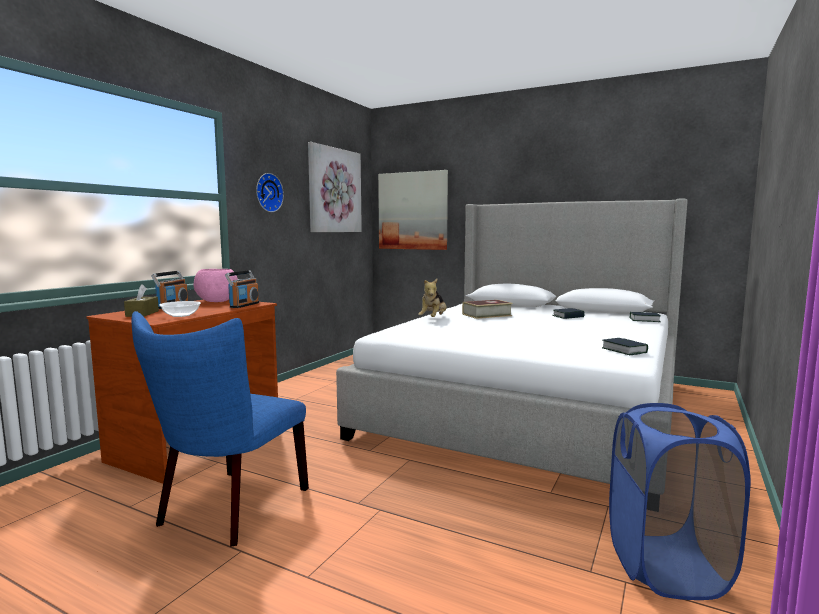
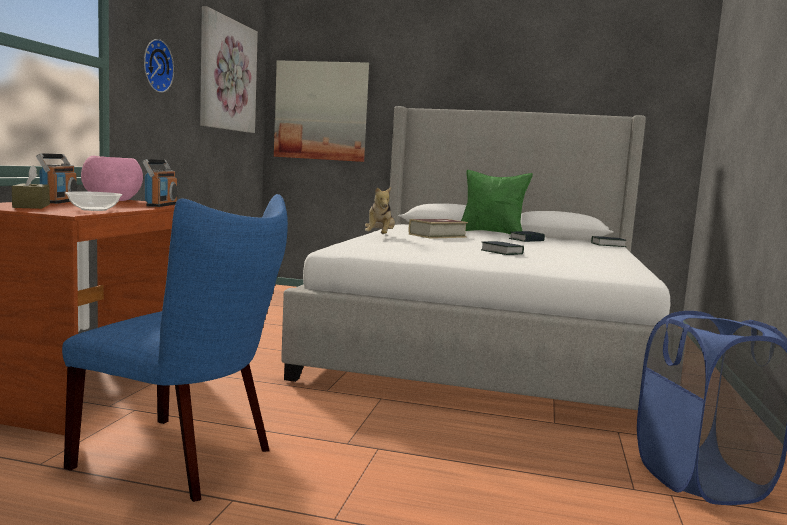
camera: 15 degrees left, 0 degrees up
blue chair [132,311,309,547] -> blue chair turned 75 degrees counterclockwise [62,194,288,502]
book [602,338,648,355] -> book moved to [481,241,524,255]
none -> green pillow [461,170,533,235]

